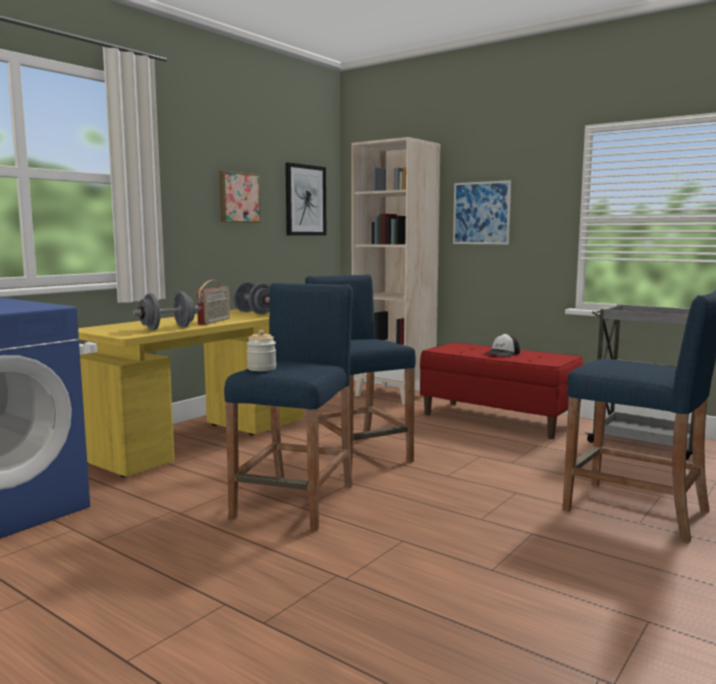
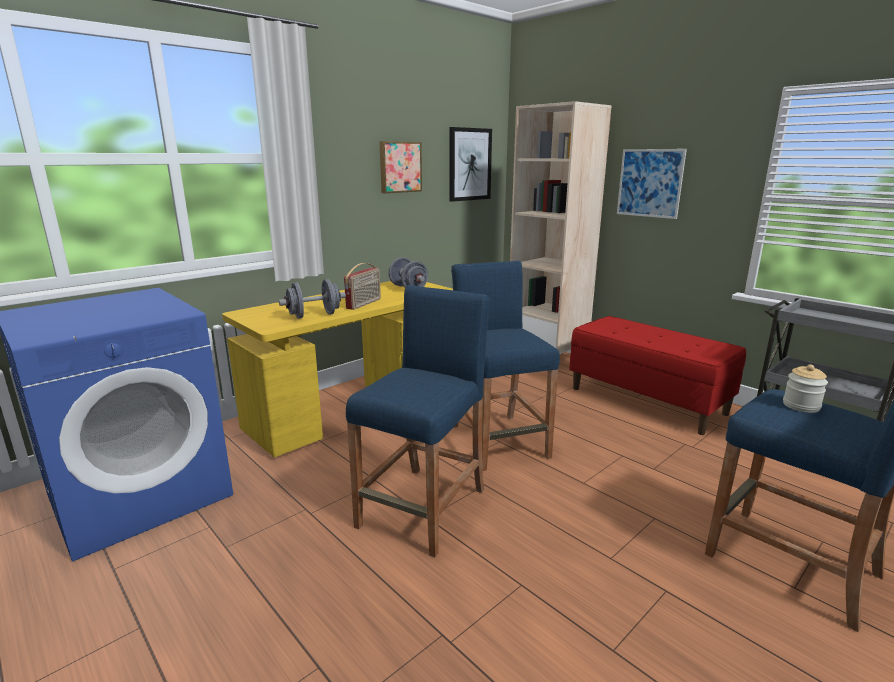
camera: 10 degrees right, 10 degrees up
jar [247,330,276,371] -> jar moved to [783,364,828,413]
cap [484,334,520,357] -> none

